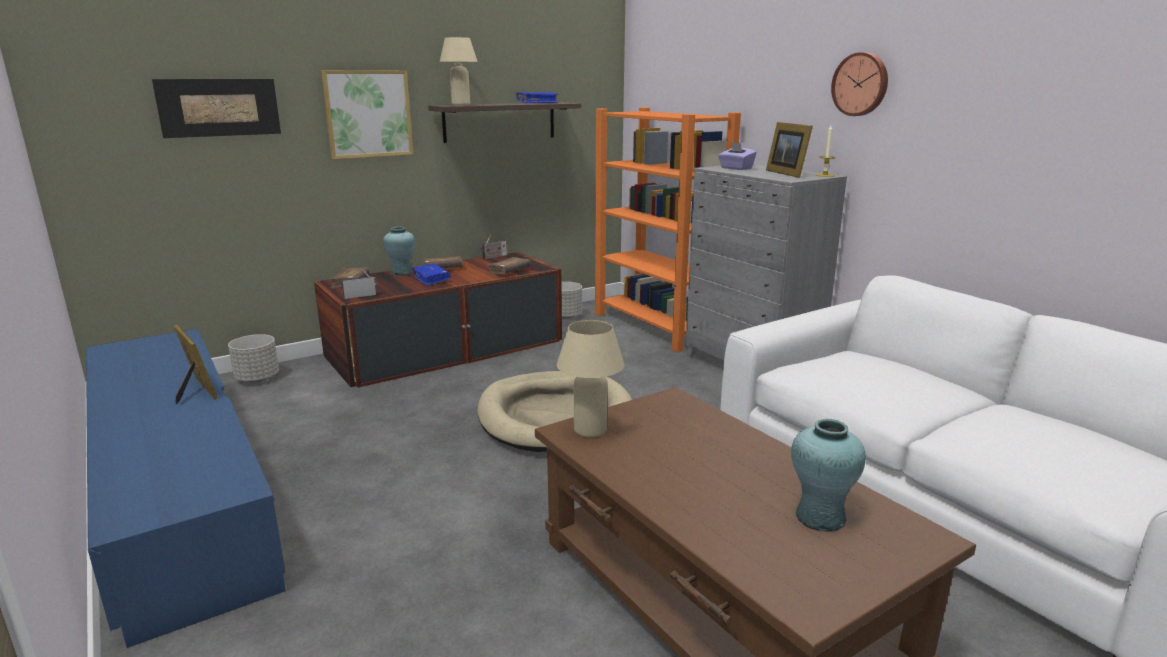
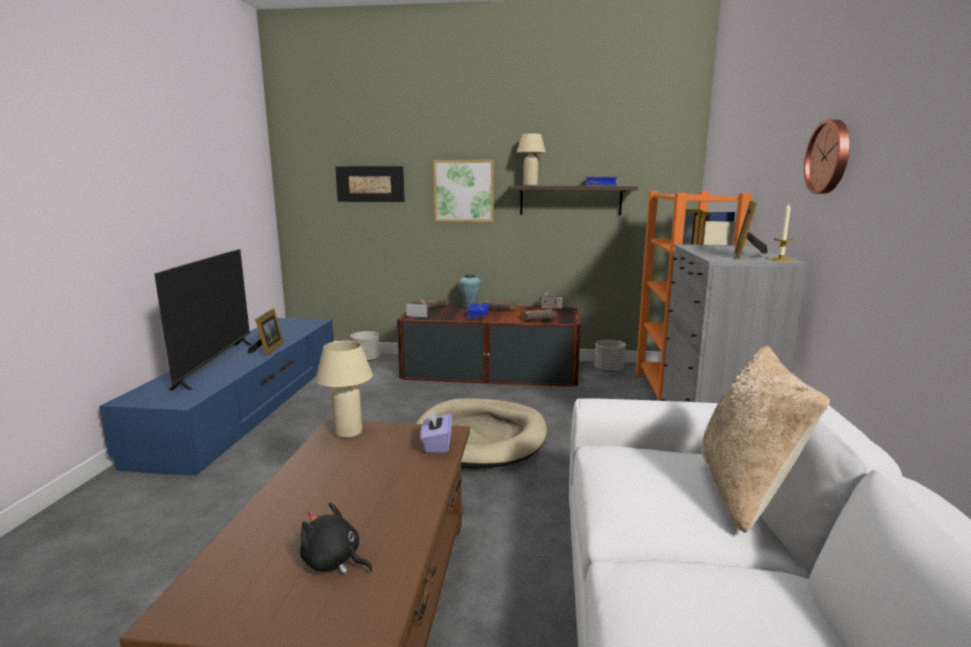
camera: 40 degrees right, 5 degrees down
purple tissue box [718,142,756,170] -> purple tissue box moved to [420,409,452,453]
turquoise vase [791,419,866,532] -> black plush toy [300,502,373,574]
none -> television [154,249,251,390]
none -> beige pillow [701,346,830,533]

